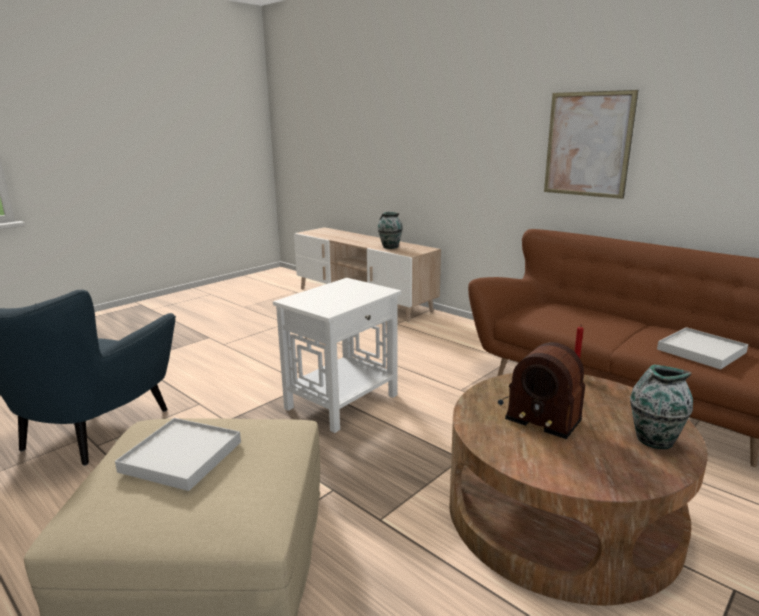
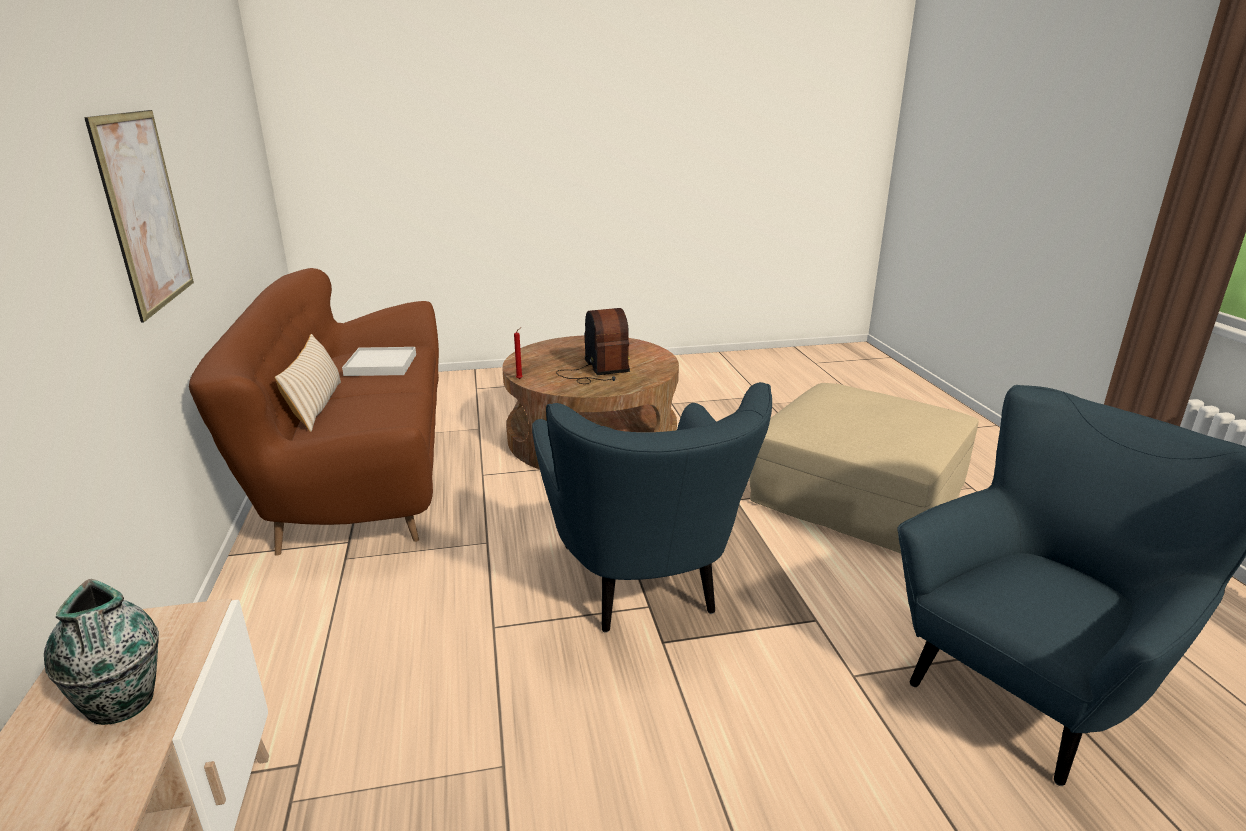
camera: 145 degrees left, 5 degrees up
white tray [115,418,241,491] -> none
white side table [273,278,402,433] -> blue armchair [532,382,772,633]
vase [630,365,693,449] -> none
none -> beige pillow [275,334,341,432]

